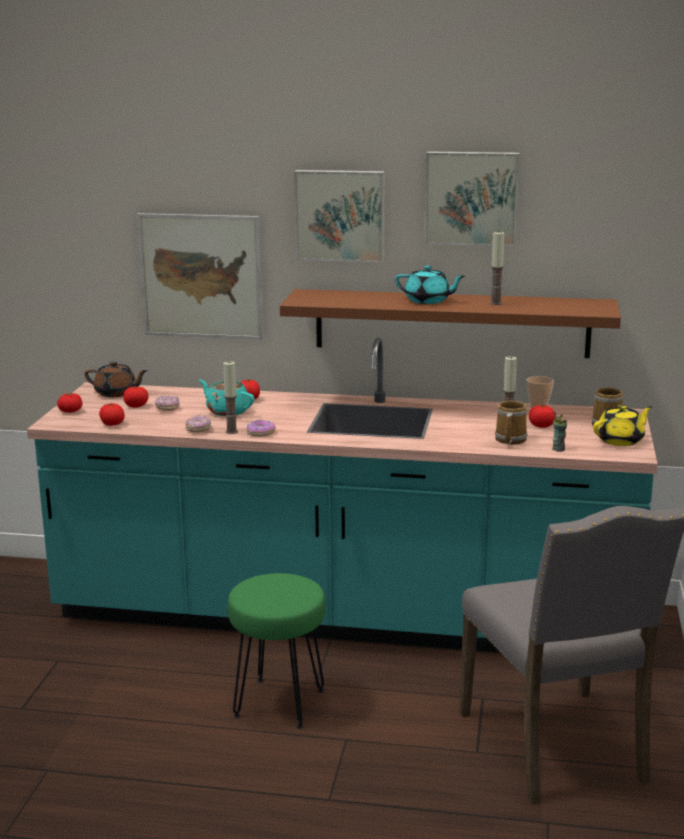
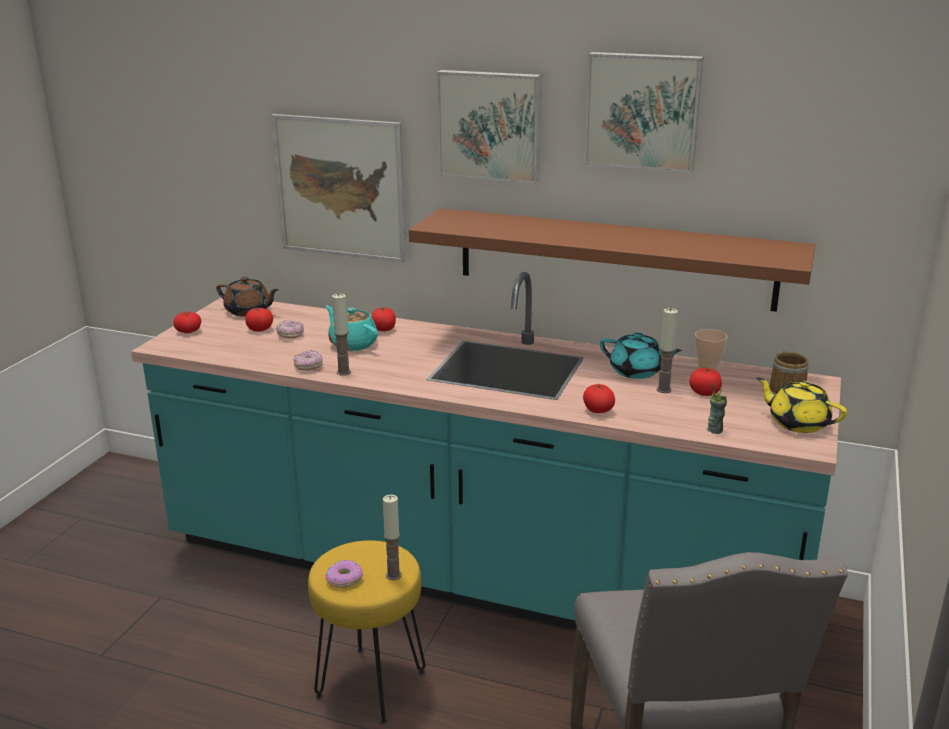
camera: 10 degrees right, 5 degrees up
tomato [99,403,125,426] -> tomato moved to [583,383,615,413]
green stool [228,573,326,729] -> yellow stool [308,540,425,724]
donut [246,420,276,437] -> donut moved to [325,560,363,588]
turquoise teapot [395,266,465,304] -> turquoise teapot moved to [600,332,682,379]
candle [490,231,505,305] -> candle moved to [383,495,402,580]
mug [495,401,527,445] -> none
yellow teapot [593,405,653,446] -> yellow teapot turned 120 degrees counterclockwise [757,377,847,433]

